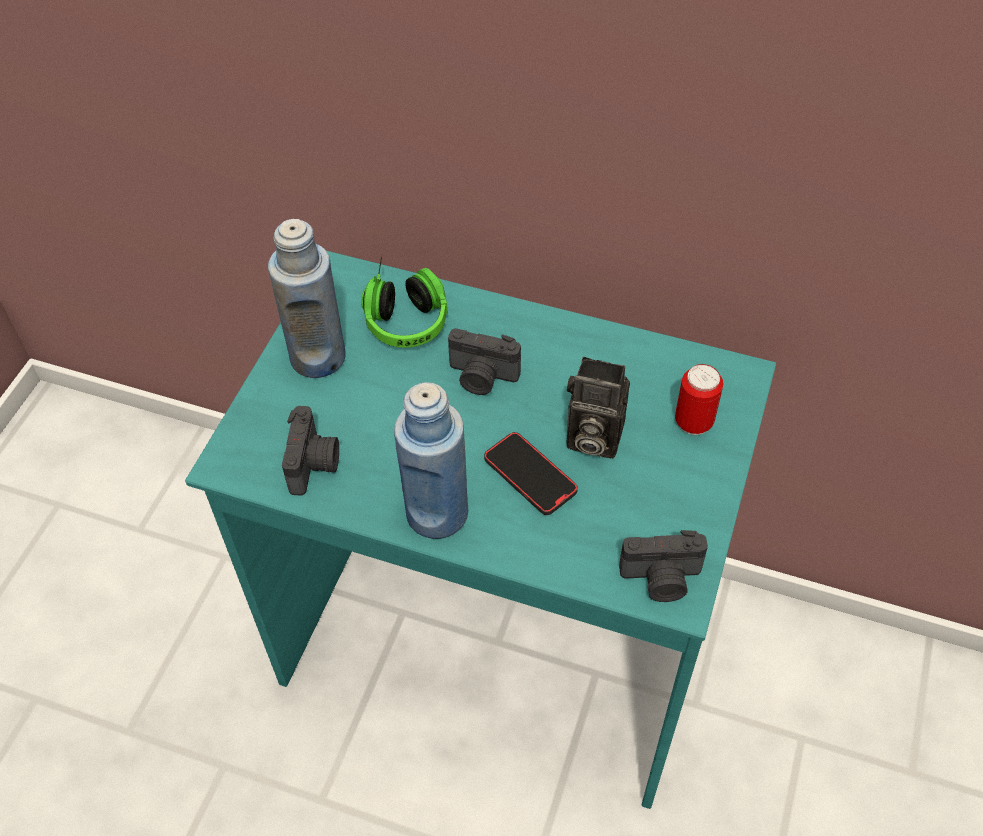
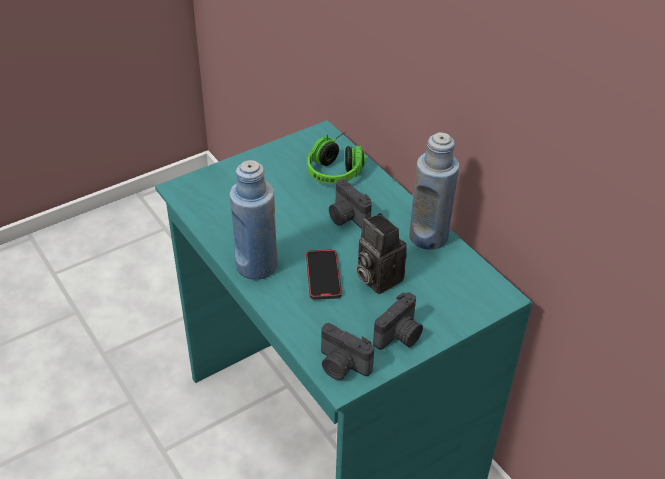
camera: 35 degrees right, 10 degrees down
blue bottle [268,219,346,378] -> blue bottle moved to [409,132,459,250]
camera [282,406,339,496] -> camera moved to [373,292,423,350]
can [675,364,723,435] -> none

